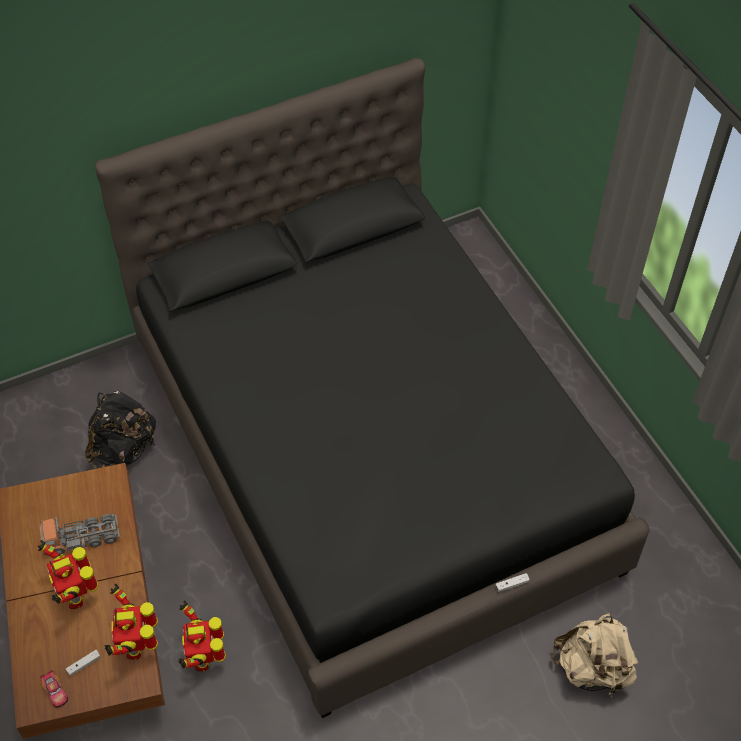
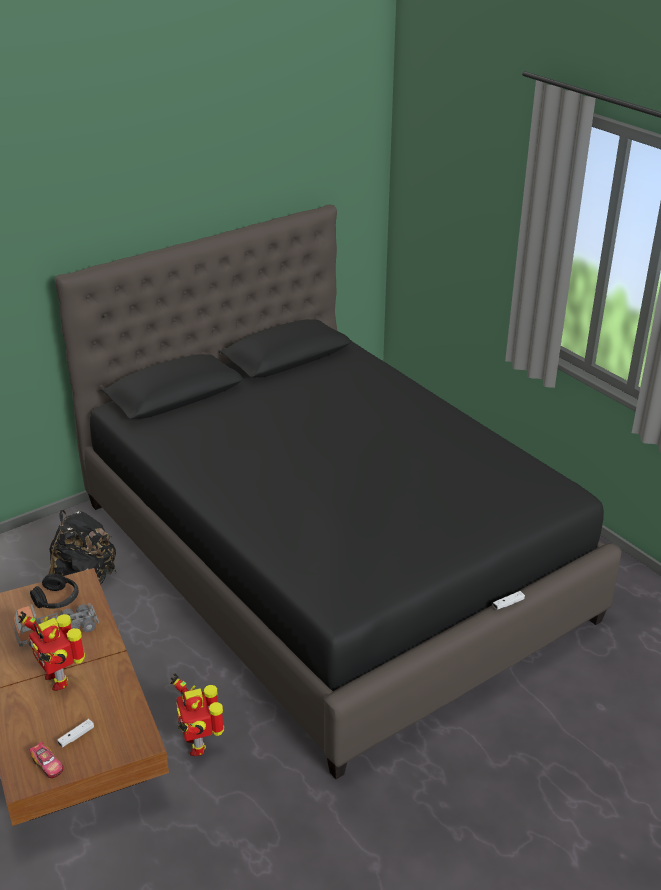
camera: 10 degrees left, 20 degrees down
toy robot [105,584,158,660] -> none
beige backpack [552,613,639,697] -> none
none -> black headphones [30,573,79,609]

